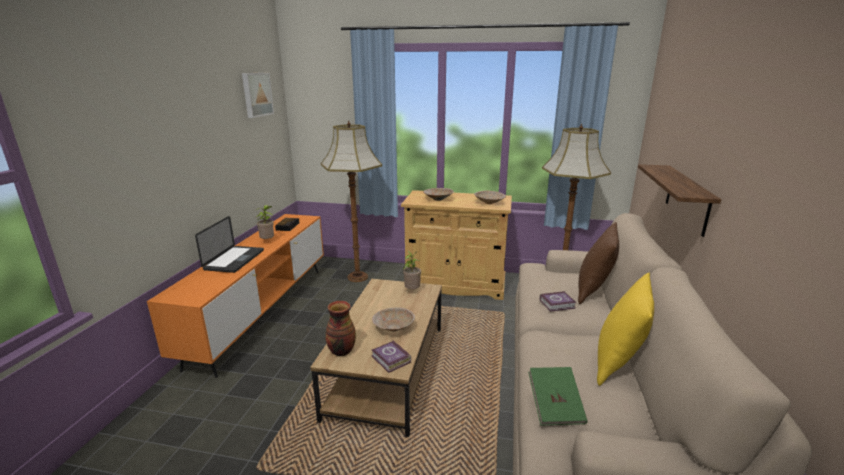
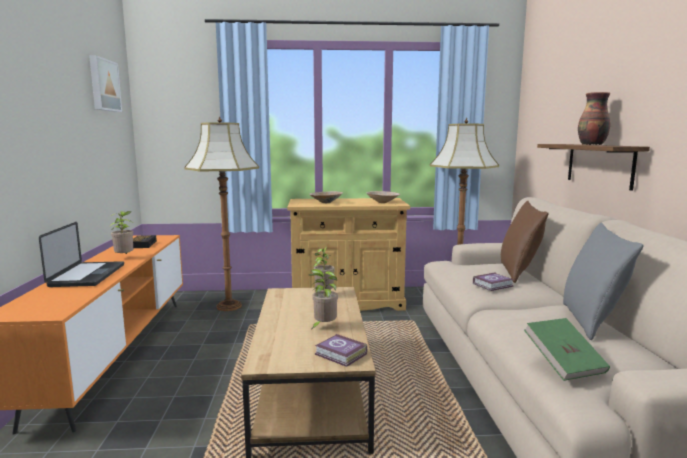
camera: 15 degrees left, 10 degrees down
vase [325,301,356,356] -> vase moved to [578,92,610,145]
beige bowl [372,307,415,331] -> potted plant [309,269,338,329]
yellow pillow [597,272,654,386] -> grey pillow [563,222,643,340]

